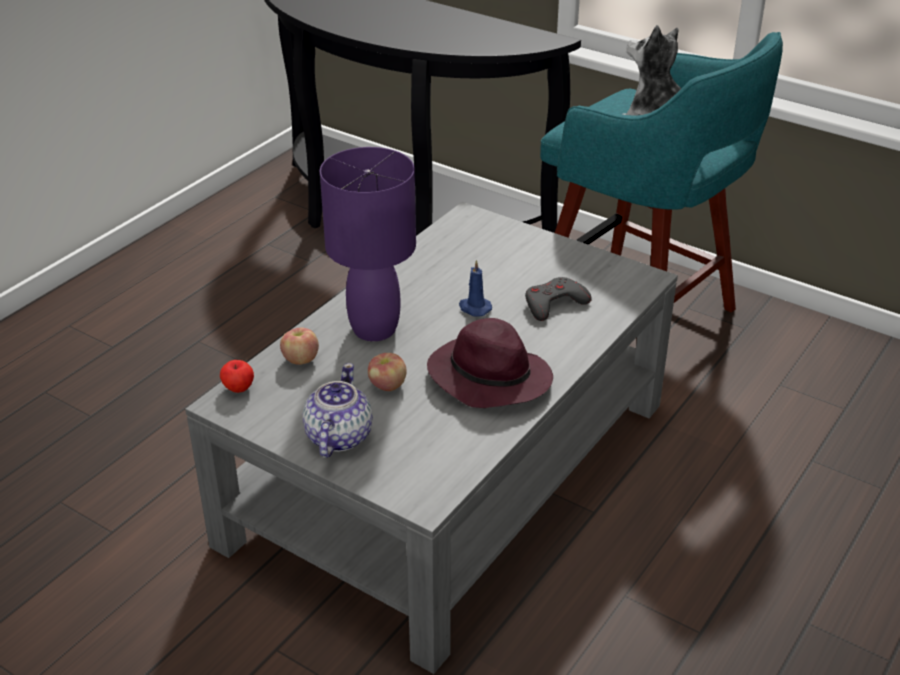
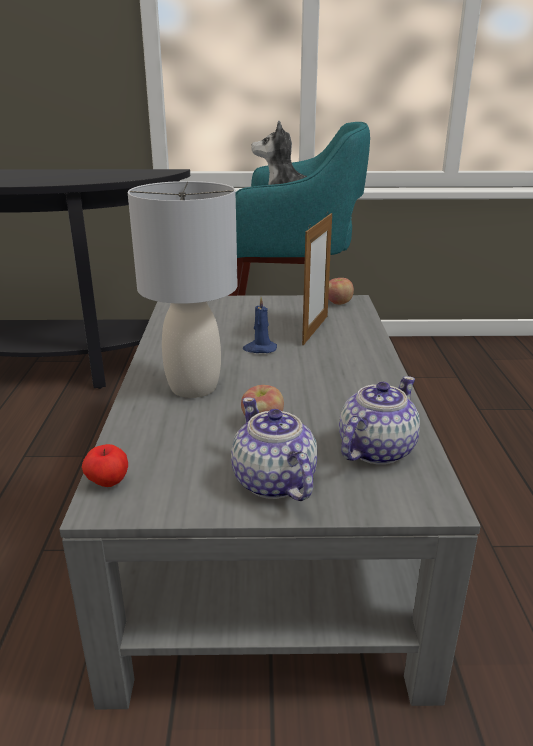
camera: 35 degrees left, 10 degrees down
apple [280,327,319,365] -> apple moved to [328,278,354,305]
purple table lamp [320,147,416,341] -> grey table lamp [128,181,238,398]
purple hat [427,318,553,408] -> none
grey game controller [525,277,592,321] -> picture frame [302,213,332,345]
none -> teapot [339,376,420,465]

